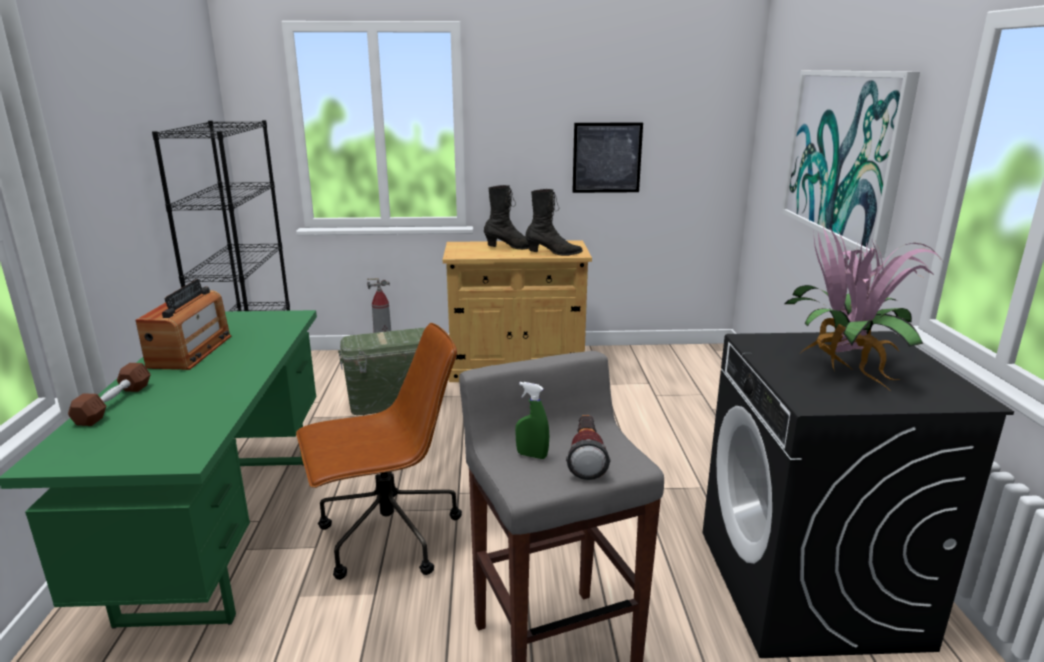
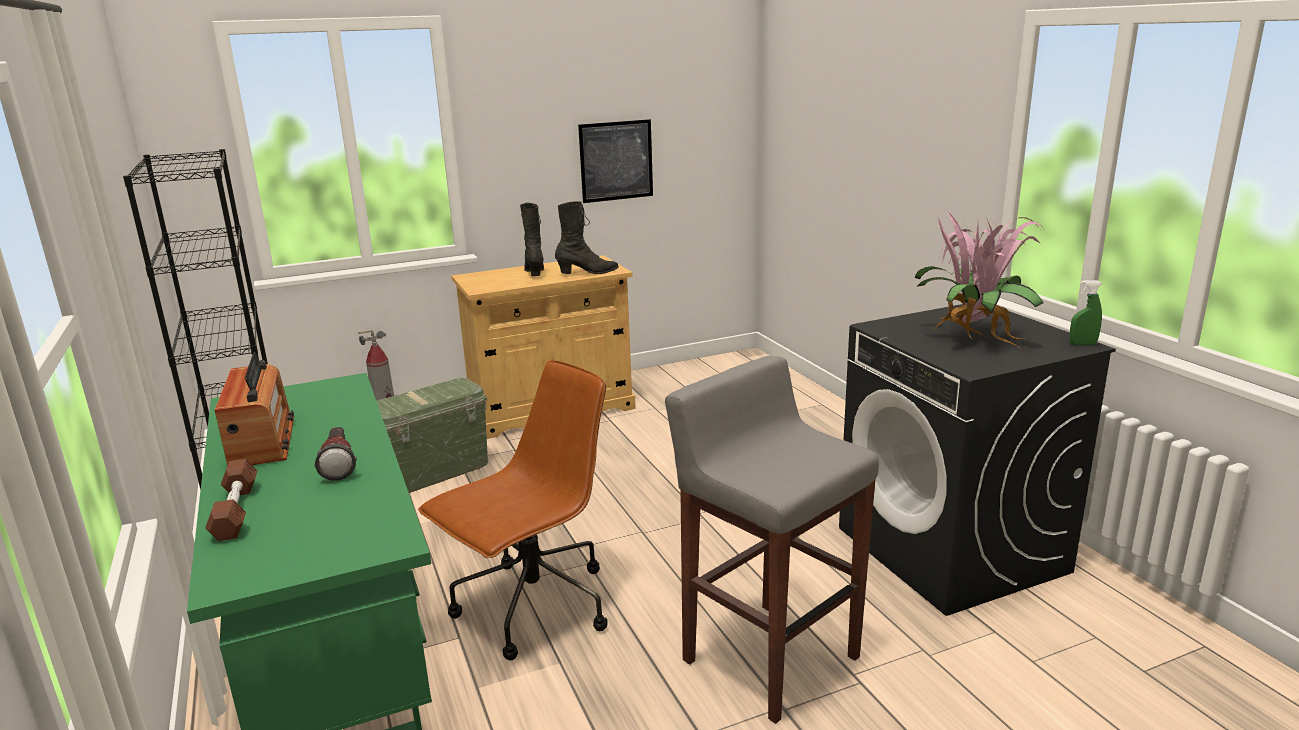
camera: 20 degrees left, 0 degrees up
black boot [484,185,540,250] -> black boot turned 75 degrees counterclockwise [520,202,544,276]
green spray bottle [515,382,549,459] -> green spray bottle moved to [1069,280,1102,345]
flashlight [566,415,610,480] -> flashlight moved to [314,427,357,481]
picture [782,70,920,258] -> none

